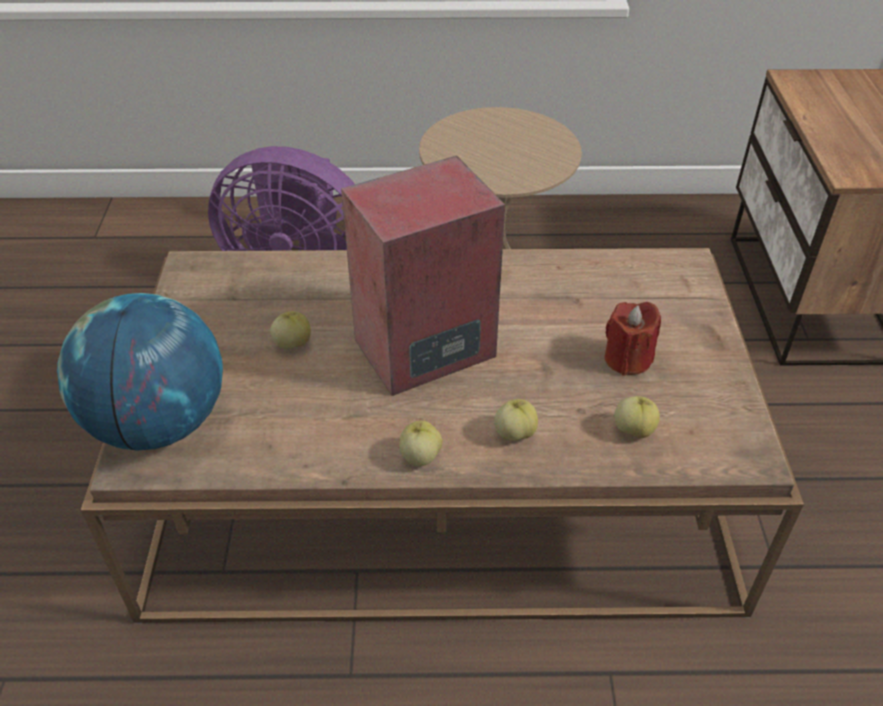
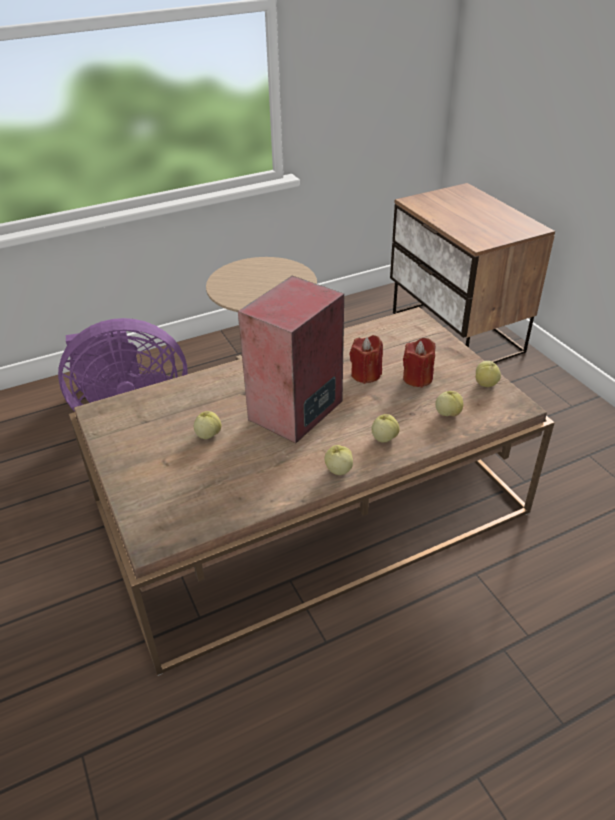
camera: 25 degrees left, 5 degrees down
globe [57,293,223,451] -> none
none -> red candle [349,335,383,384]
none -> apple [476,361,501,387]

